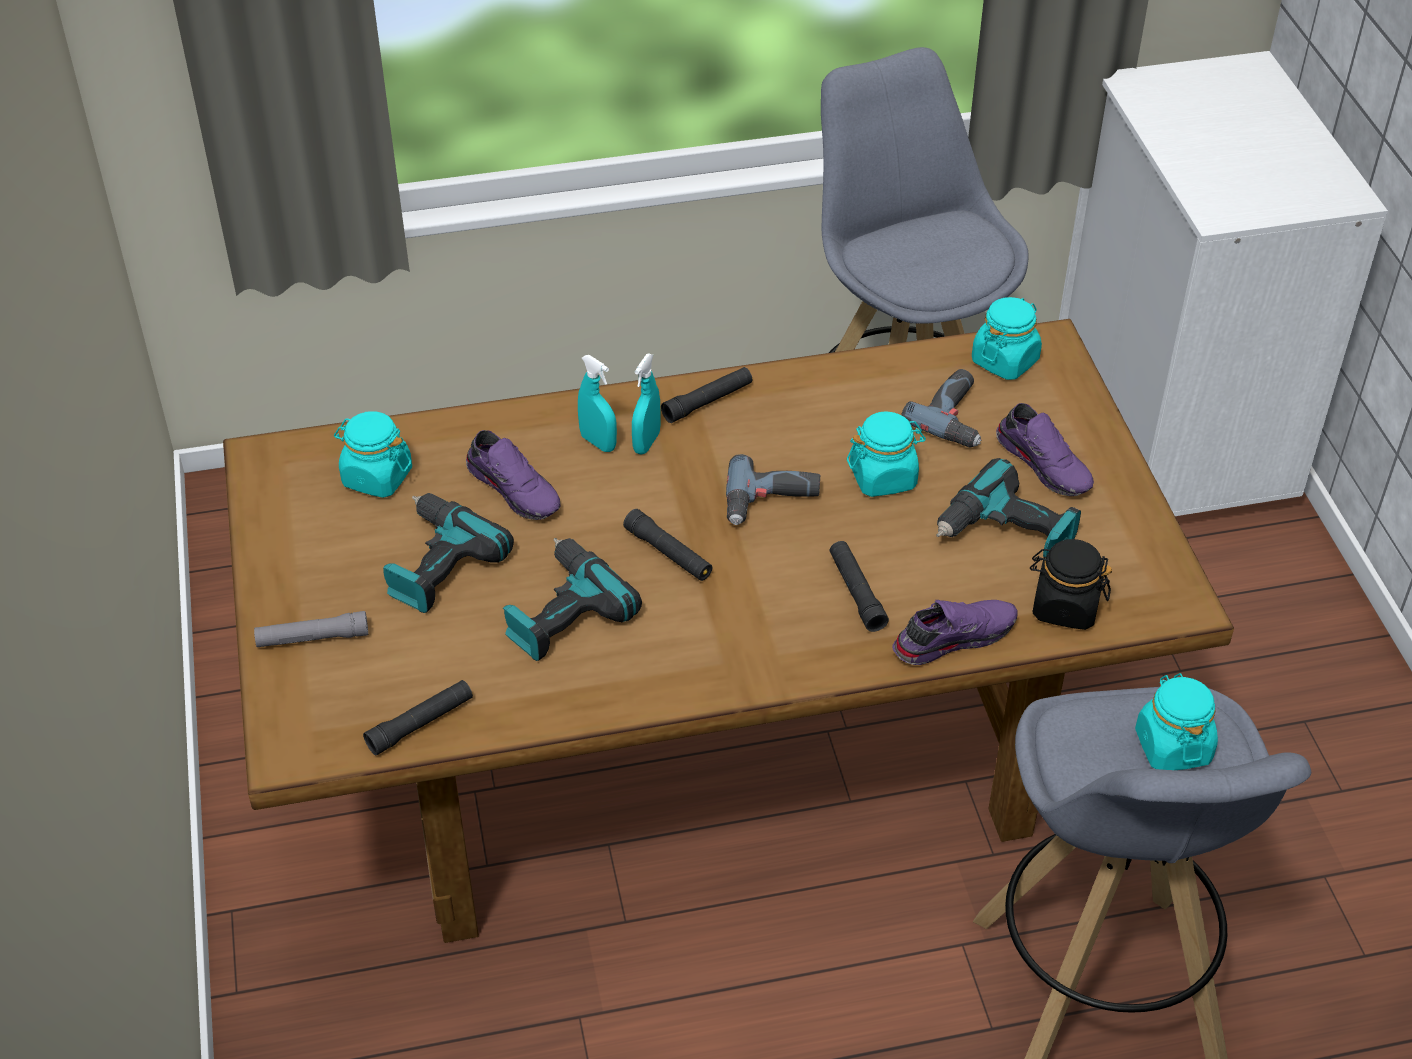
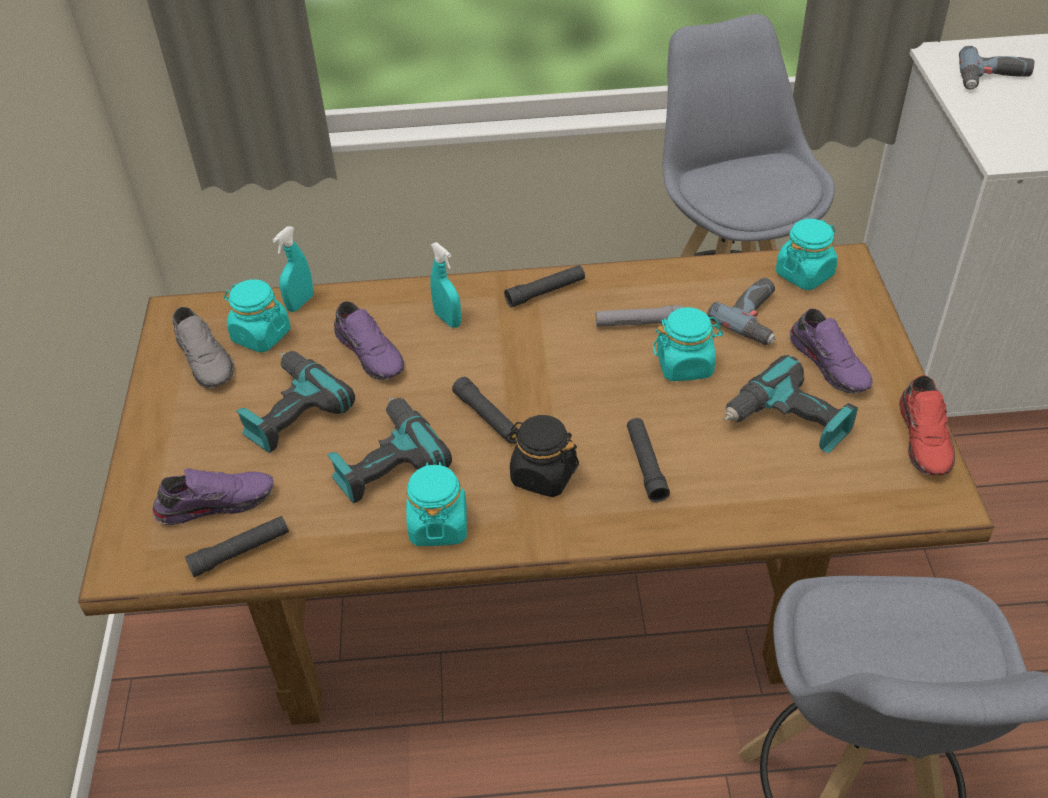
camera: 10 degrees right, 0 degrees up
grey flashlight [254,611,368,647] -> grey flashlight moved to [596,305,682,327]
turquoise spray bottle [632,353,661,454] -> turquoise spray bottle moved to [273,226,313,312]
power drill [726,454,820,525] -> power drill moved to [959,46,1034,89]
purple shoe [892,600,1018,665] -> purple shoe moved to [152,468,274,525]
black jar [1030,539,1112,630] -> black jar moved to [506,415,579,497]
turquoise jar [1135,673,1218,770] -> turquoise jar moved to [406,462,467,546]
none -> grey shoe [172,307,235,388]
none -> red shoe [899,375,955,475]

